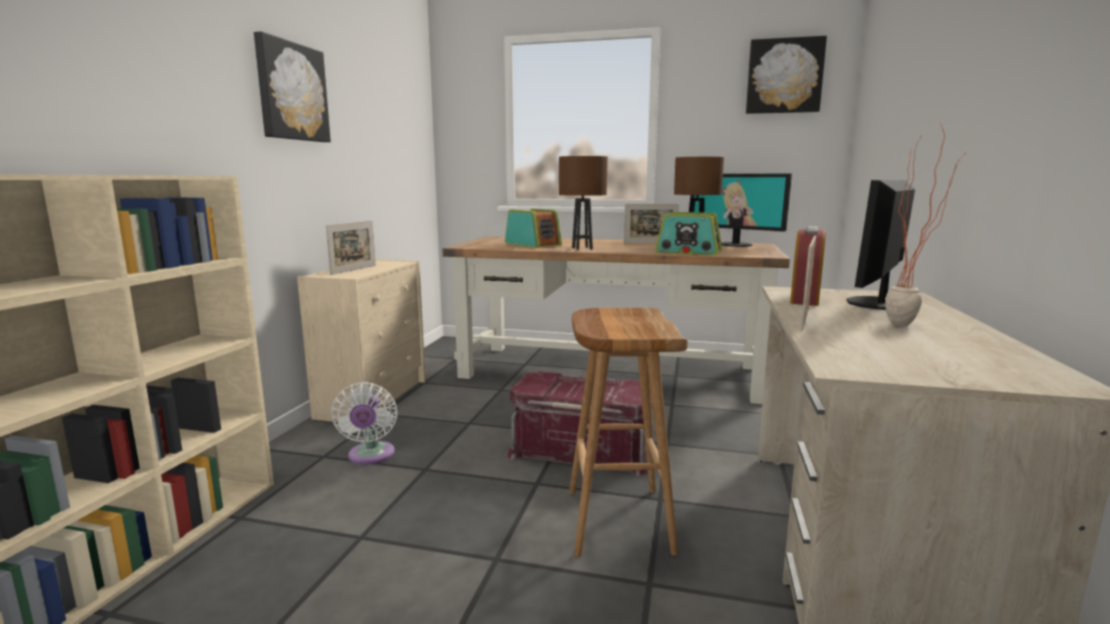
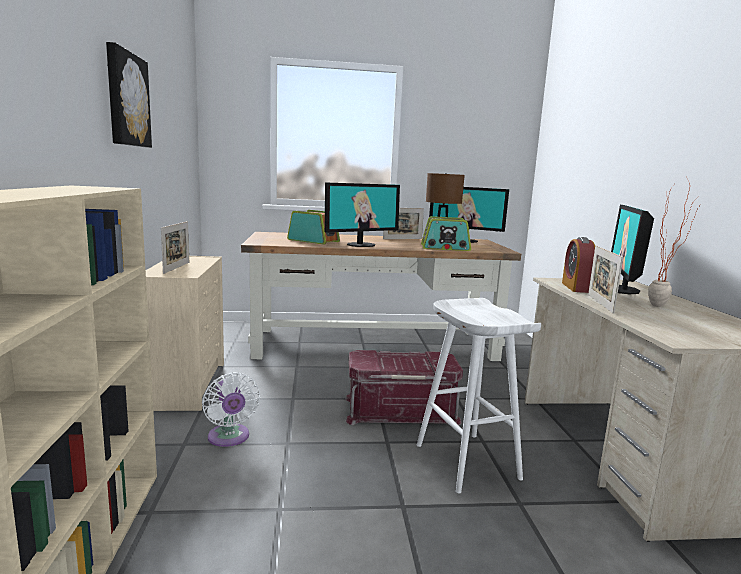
camera: 20 degrees left, 0 degrees up
brown table lamp [559,156,608,250] -> monitor [325,183,400,247]
brown stool [569,308,688,557] -> white stool [417,298,541,493]
picture [746,36,827,114] -> none

